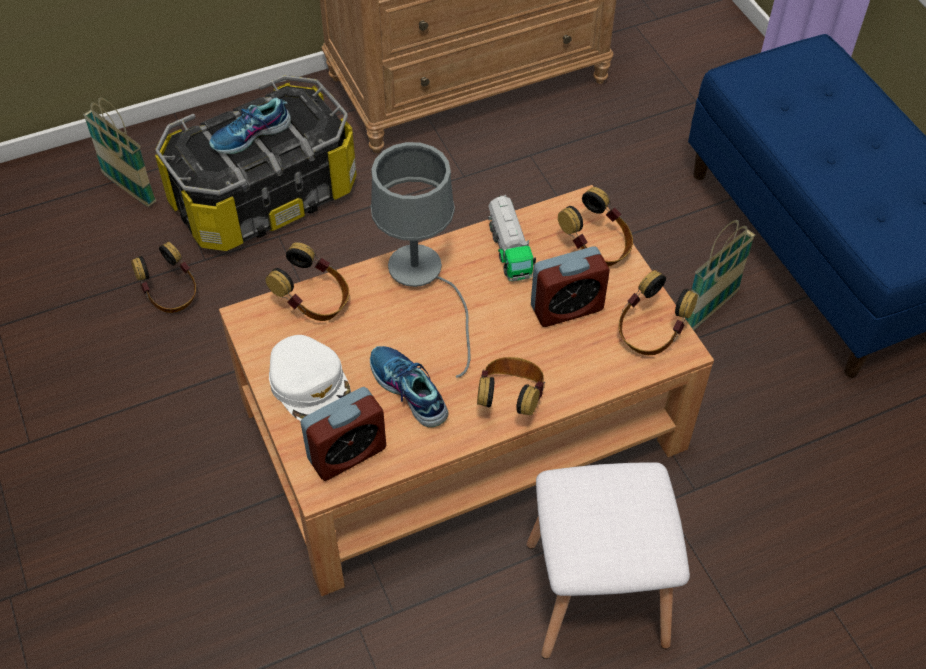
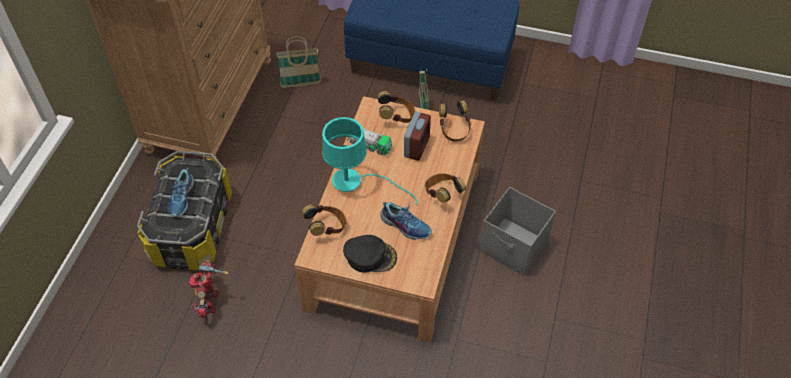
camera: 50 degrees left, 0 degrees up
basket [83,97,156,207] -> basket moved to [277,36,321,88]
headphones [131,242,196,313] -> toy robot [189,260,229,318]
white cap [269,335,351,421] -> black cap [343,235,397,273]
alarm clock [301,387,386,481] -> none
shoe [370,346,448,427] -> shoe turned 150 degrees counterclockwise [380,202,432,240]
grey table lamp [371,142,471,378] -> turquoise table lamp [322,117,417,205]
white stool [527,462,690,659] -> grey storage box [480,187,556,275]

